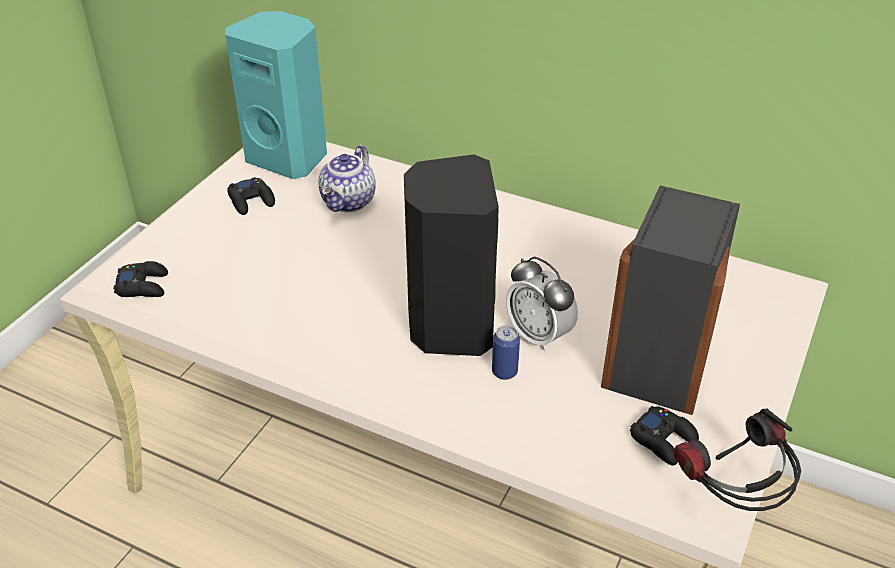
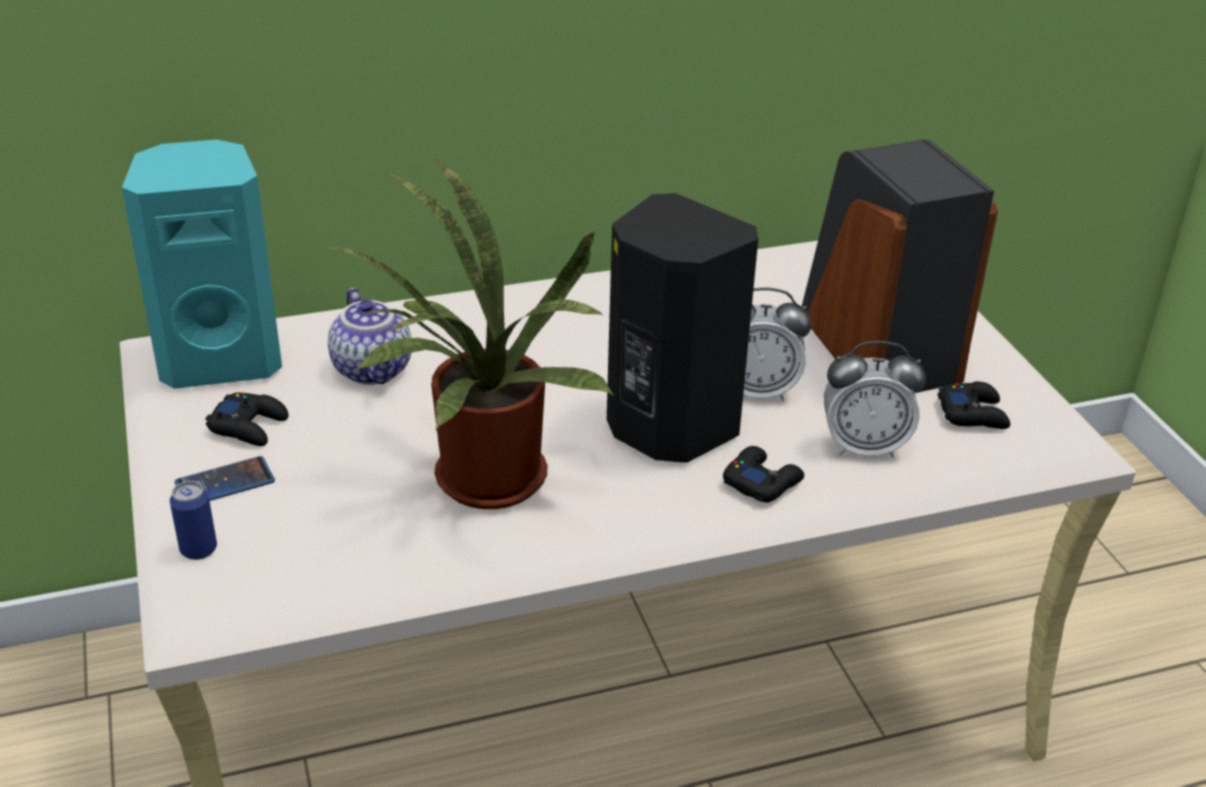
camera: 45 degrees left, 5 degrees down
black game controller [113,261,168,297] -> black game controller moved to [723,446,804,502]
can [492,325,520,380] -> can moved to [170,481,217,560]
headphones [674,409,801,511] -> none
none -> phone [175,456,275,501]
none -> potted plant [324,158,615,509]
none -> alarm clock [824,341,926,458]

